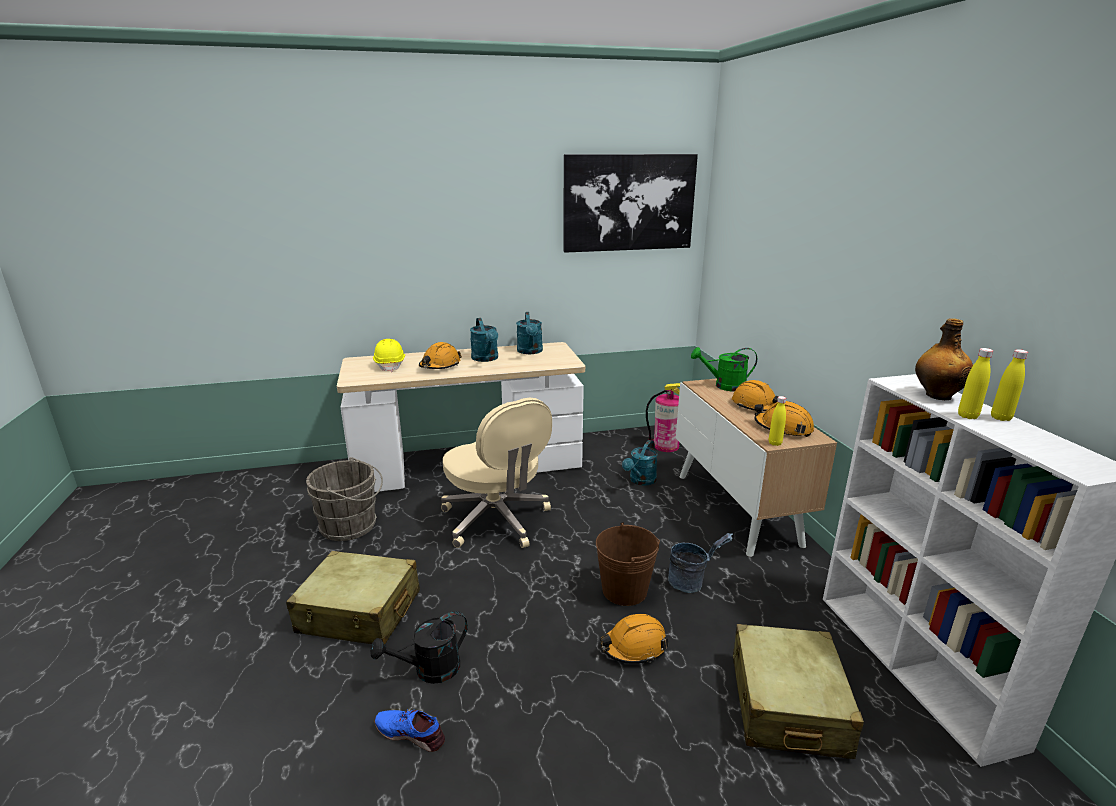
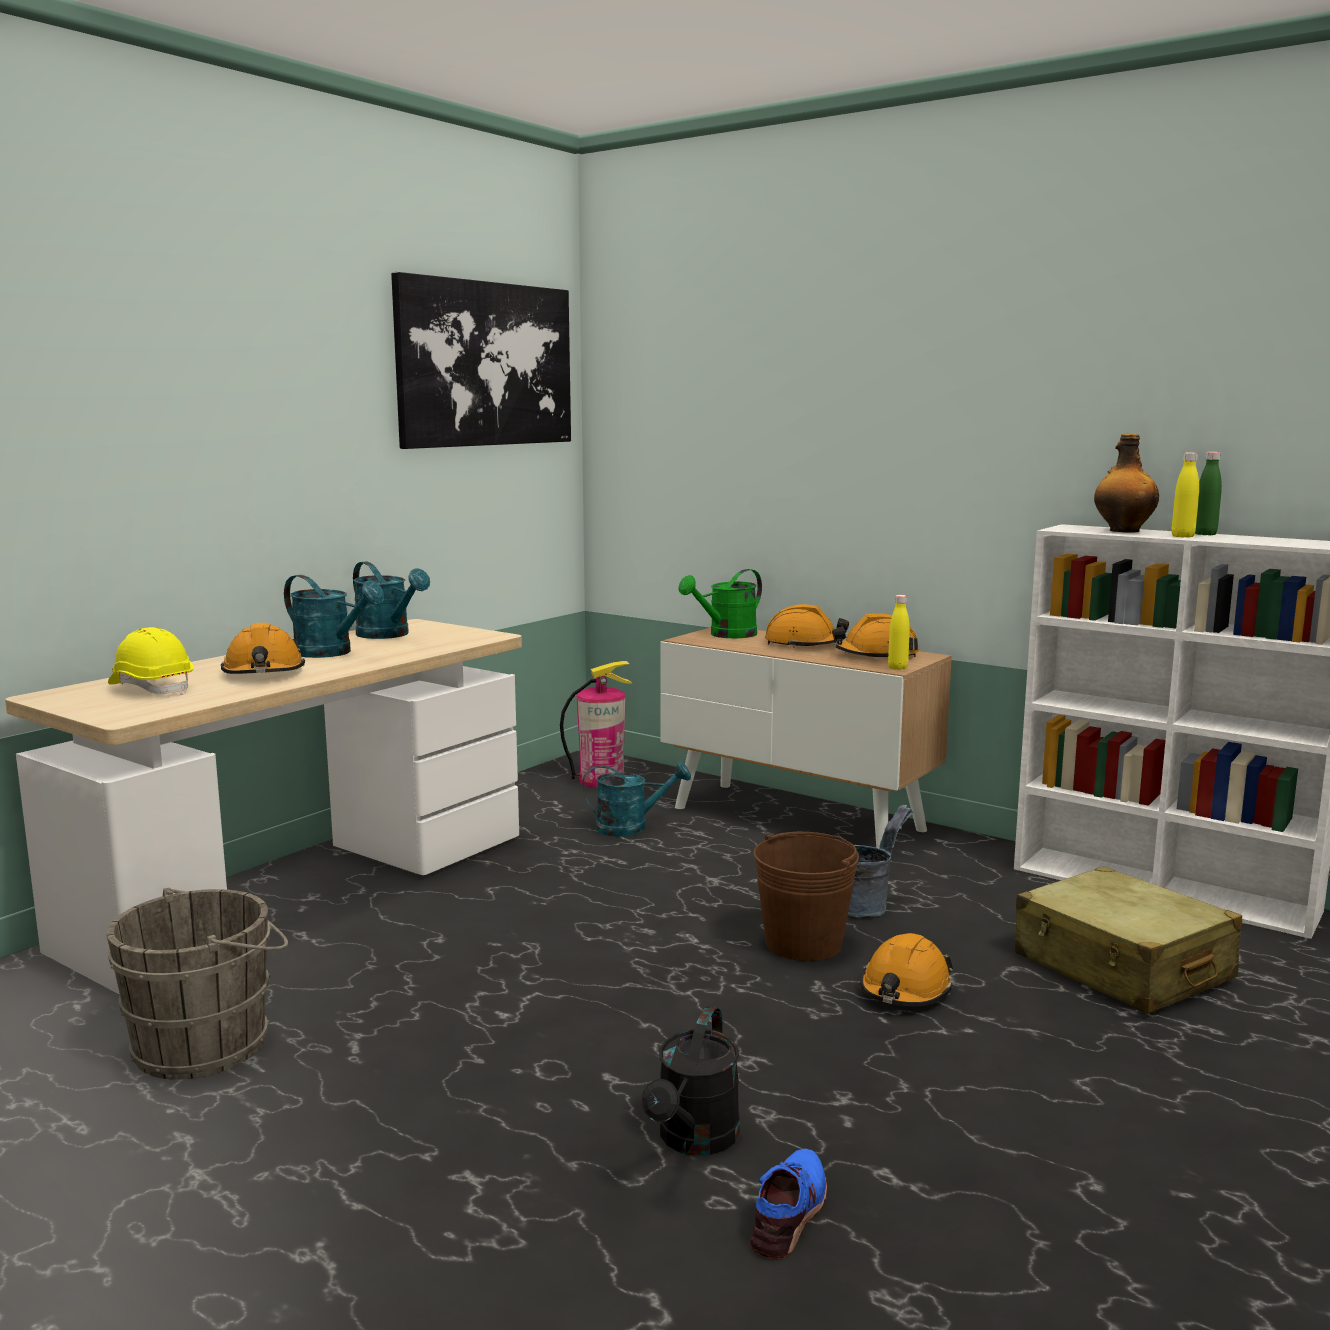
camera: 40 degrees left, 10 degrees down
beige suitcase [286,551,420,645] -> none
blue shoe [375,709,445,752] -> blue shoe turned 135 degrees clockwise [750,1149,827,1259]
beige office chair [441,398,552,548] -> none
turquoise watering can [622,440,658,486] -> turquoise watering can turned 90 degrees counterclockwise [582,761,691,837]
yellow bottle [991,349,1028,421] -> green bottle [1195,452,1222,535]

